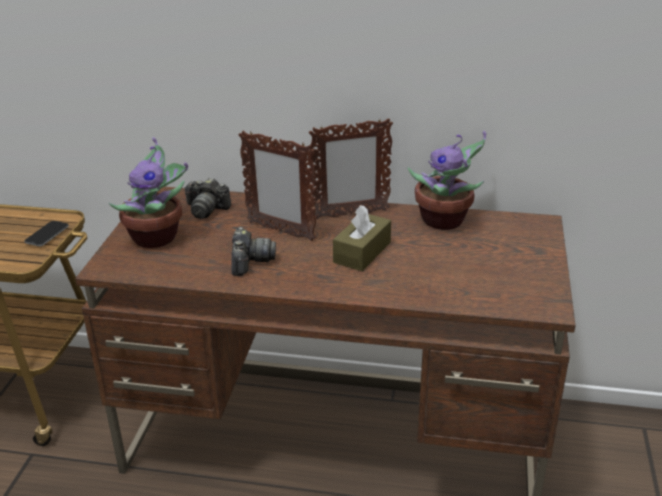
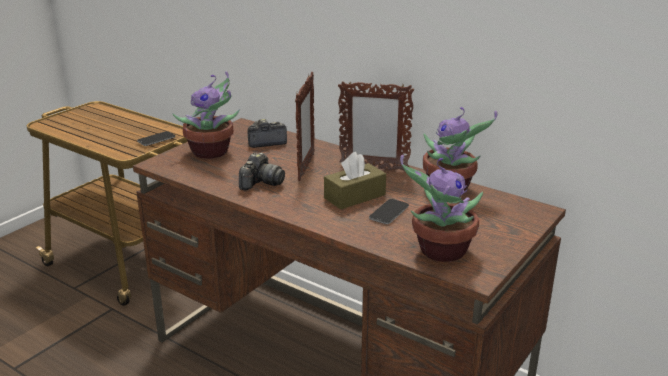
camera: 25 degrees right, 5 degrees down
camera [184,178,231,219] -> camera turned 120 degrees clockwise [248,119,287,148]
picture frame [239,130,316,241] -> picture frame turned 135 degrees counterclockwise [295,72,315,181]
none -> phone [369,199,409,224]
none -> potted plant [400,155,483,262]

